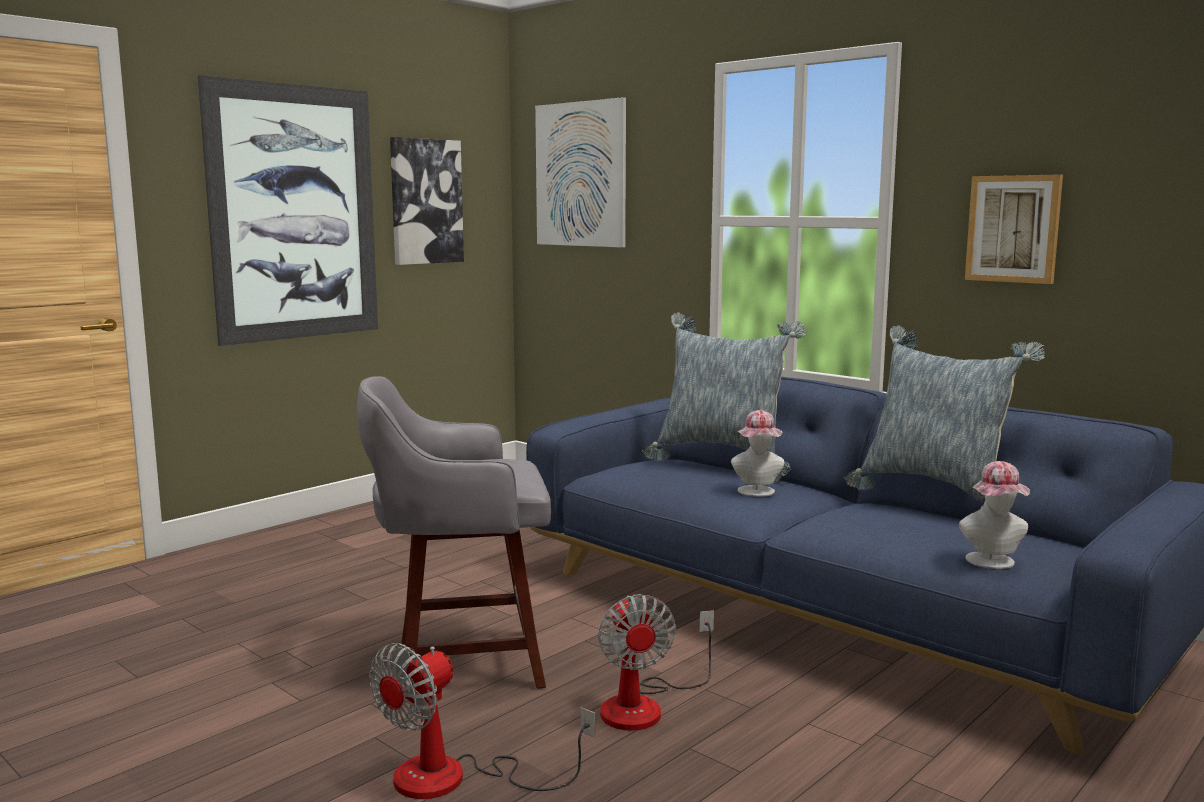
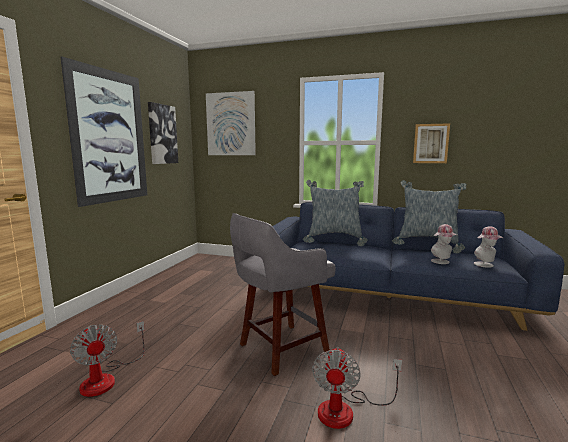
camera: 25 degrees left, 0 degrees up
fan [598,594,714,731] -> fan moved to [70,321,145,397]
hat [731,410,784,497] -> hat moved to [431,224,458,264]

